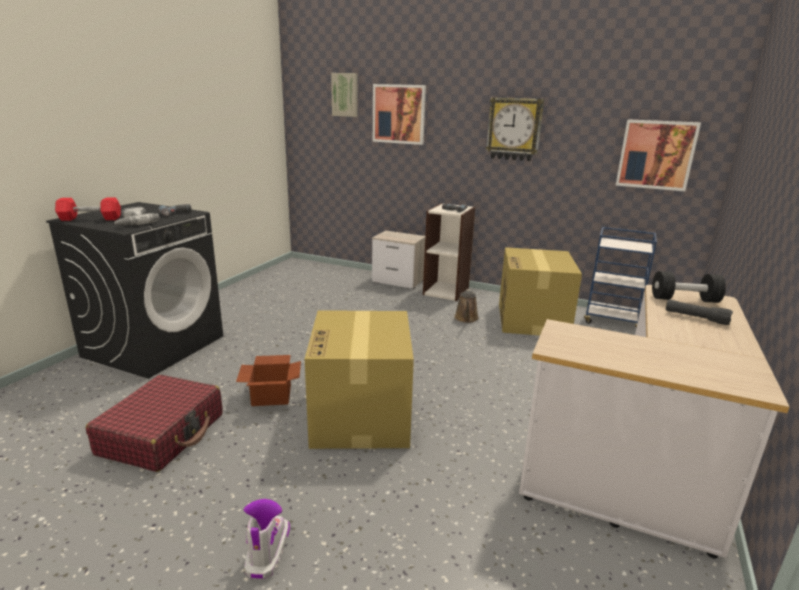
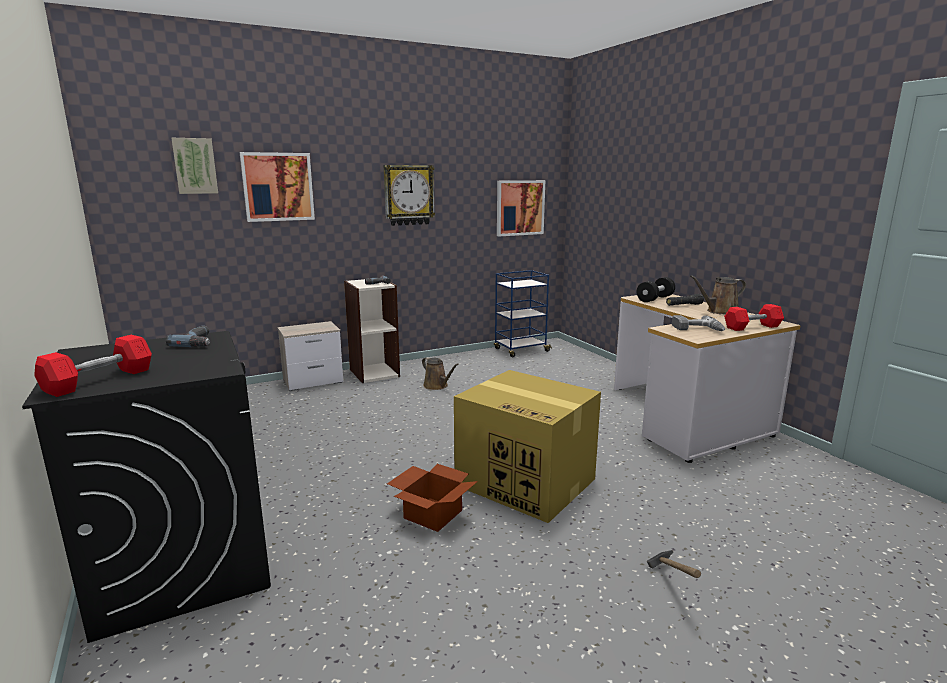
camera: 50 degrees left, 5 degrees down
red suitcase [86,375,223,472] -> none
power drill [115,207,160,225] -> power drill moved to [672,315,725,331]
boot [244,499,290,579] -> hammer [647,550,701,578]
cardboard box [499,247,582,336] -> none
none -> brown watering can [690,275,746,314]
none -> red dumbbell [724,304,784,331]

